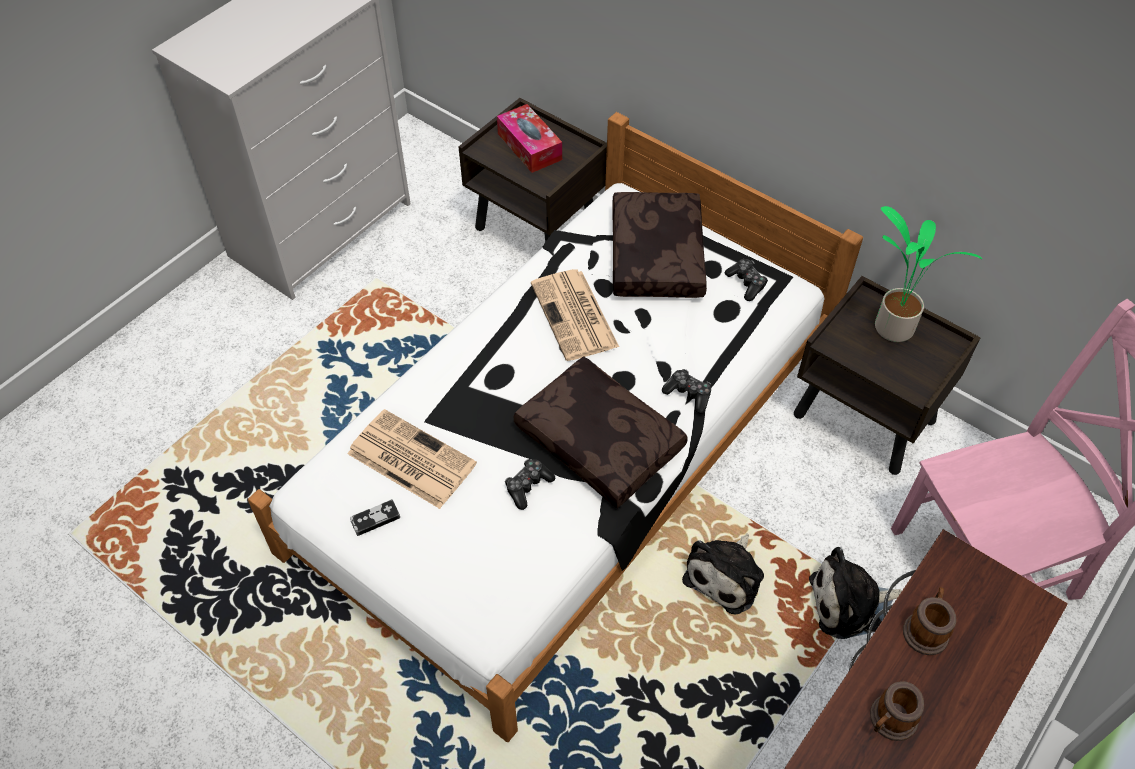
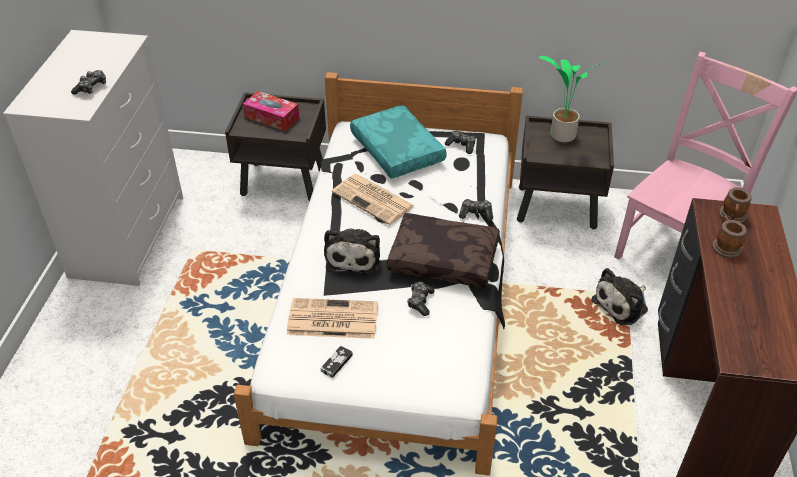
camera: 30 degrees left, 10 degrees down
brown pillow [612,192,707,298] -> turquoise pillow [350,105,447,179]
plush toy [682,533,764,614] -> plush toy moved to [324,228,380,275]
mug [870,681,924,741] -> mug moved to [719,187,752,223]
none -> game controller [71,70,106,95]

